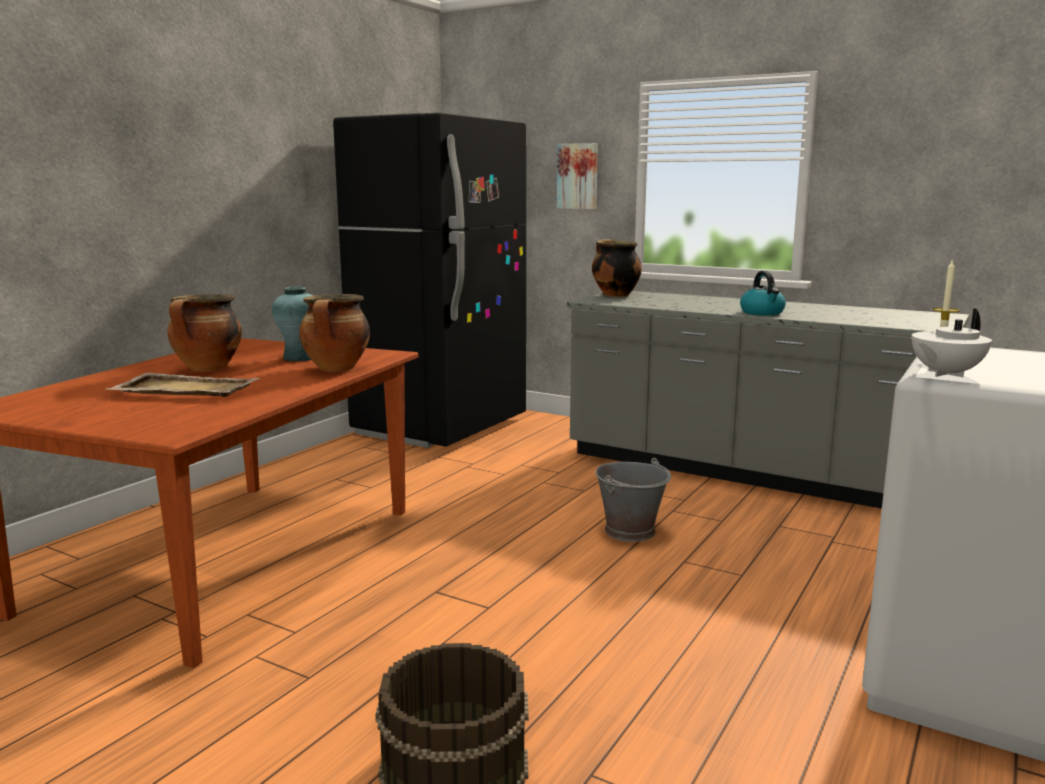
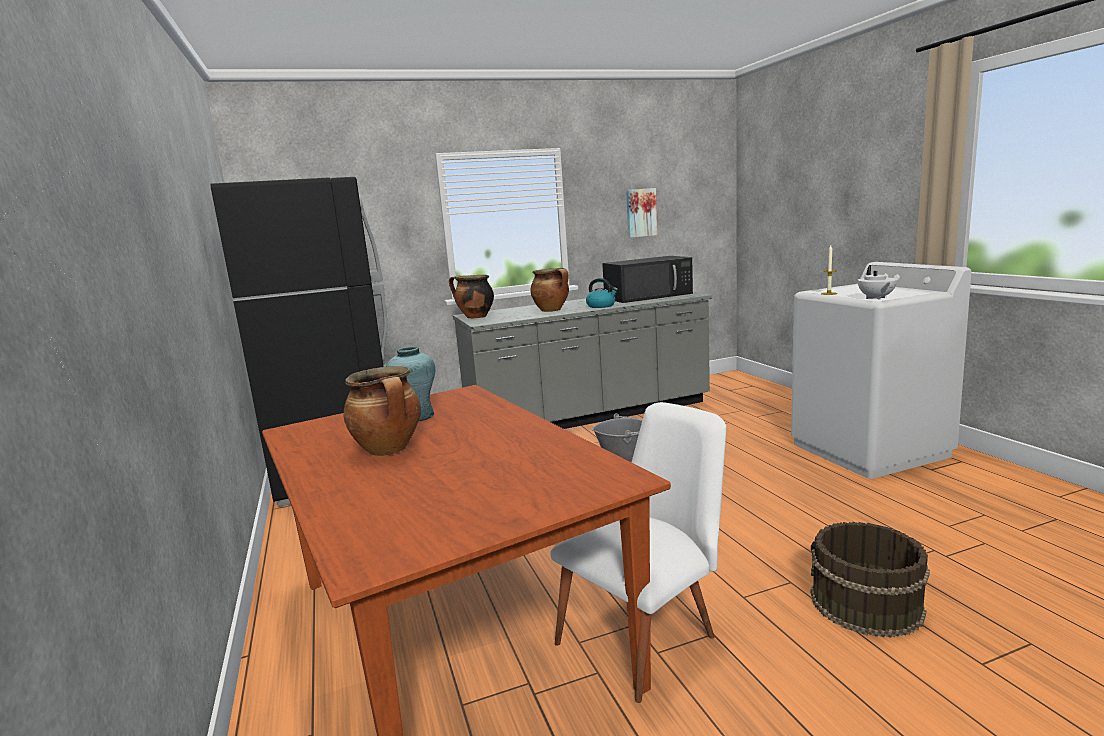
camera: 50 degrees left, 0 degrees up
beige tray [106,373,260,397] -> none
cooking pot [299,294,370,372] -> cooking pot moved to [531,268,569,312]
picture [557,143,598,209] -> picture moved to [626,188,657,238]
none -> white chair [550,402,726,703]
none -> black microwave [602,256,693,303]

